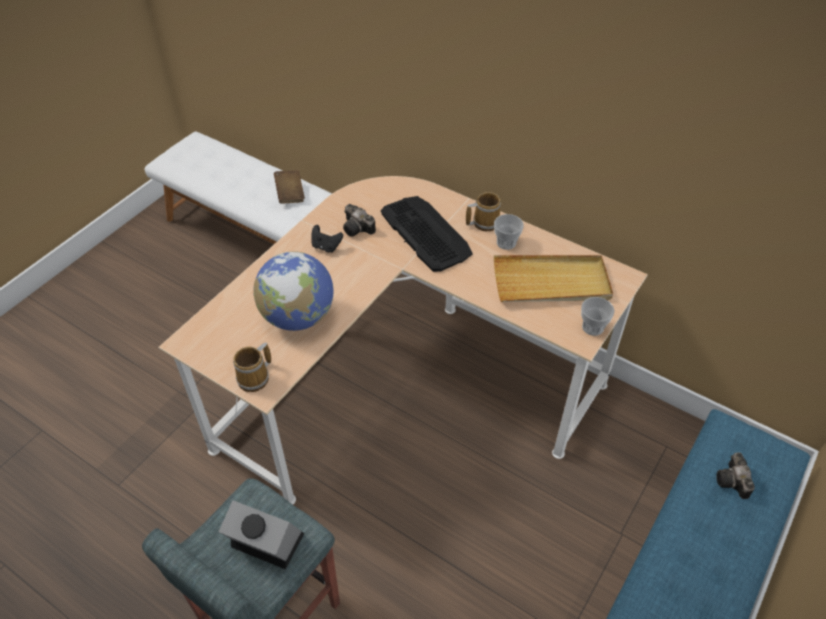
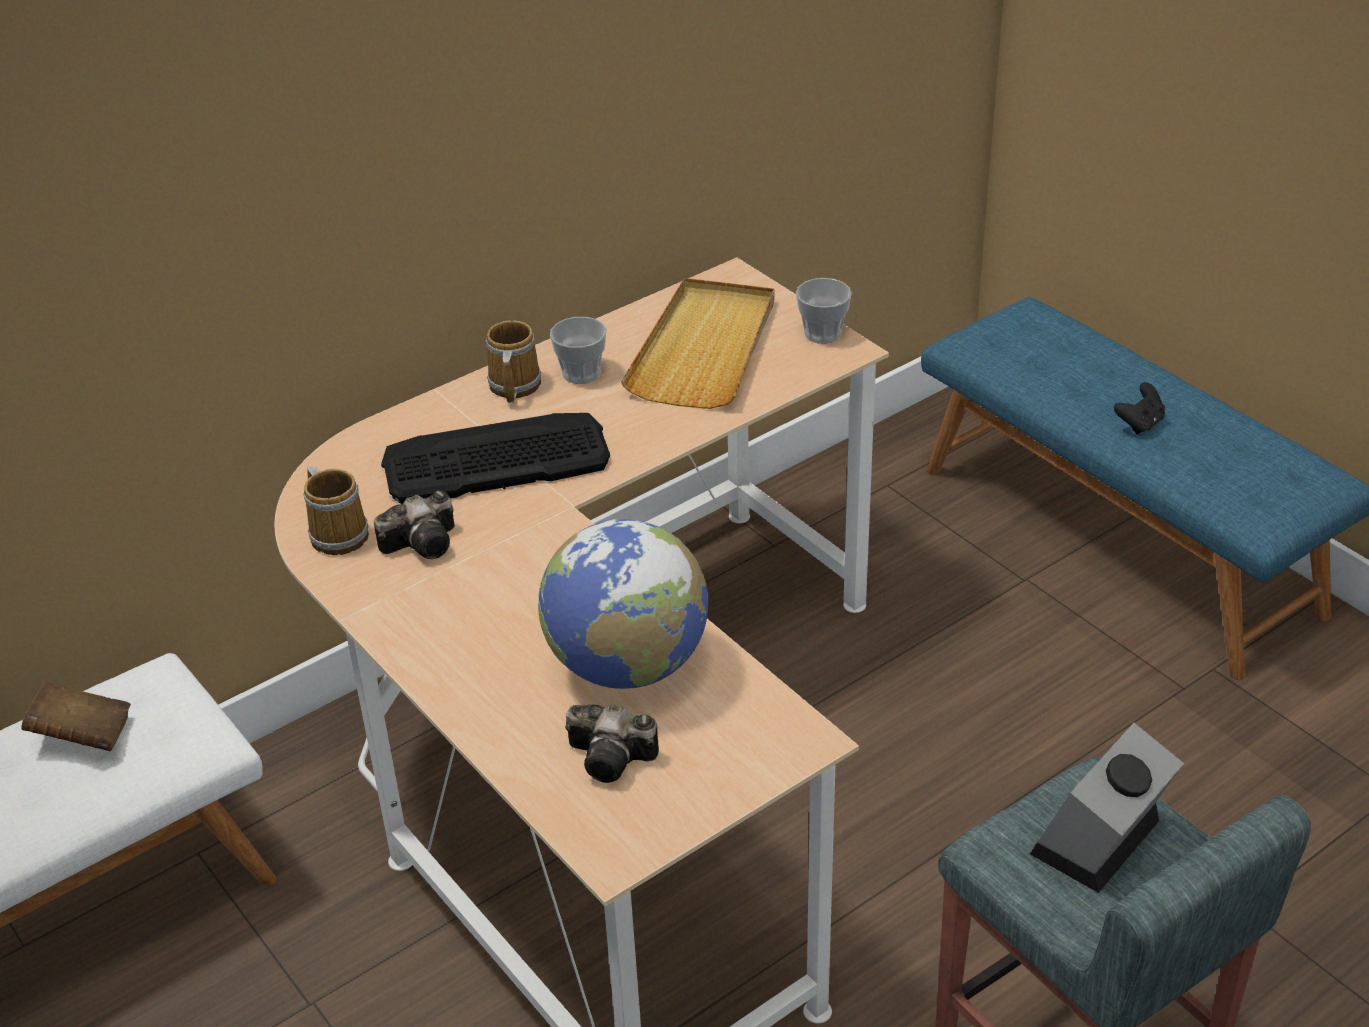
camera: 70 degrees left, 10 degrees down
mug [233,342,271,392] -> mug moved to [304,465,369,555]
black game controller [311,225,343,253] -> black game controller moved to [1114,382,1165,435]
camera [716,453,755,499] -> camera moved to [565,704,659,783]

